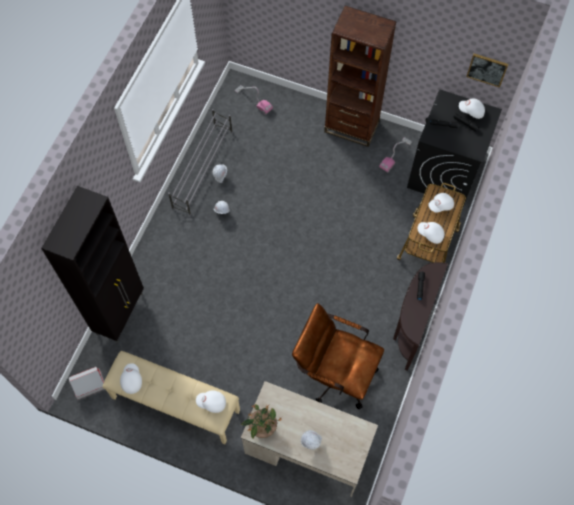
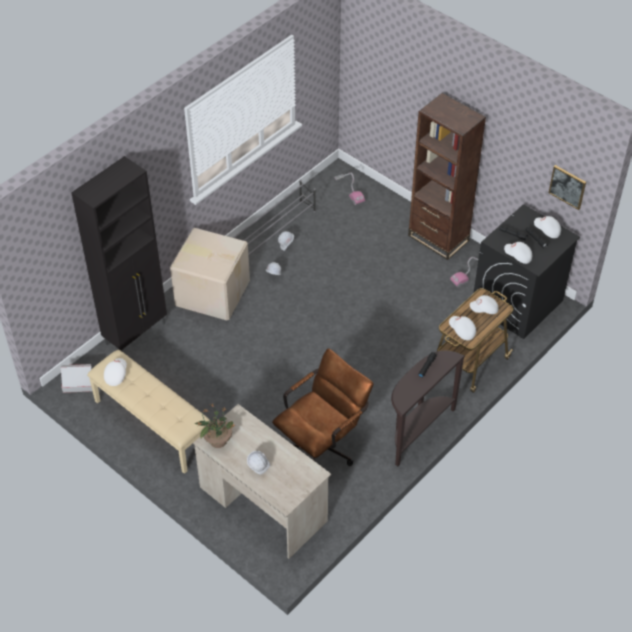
camera: 20 degrees right, 15 degrees down
white cap [196,391,226,413] -> white cap moved to [504,242,532,264]
brown office chair [292,303,384,409] -> brown office chair turned 90 degrees clockwise [272,348,373,466]
none -> cardboard box [170,228,250,320]

